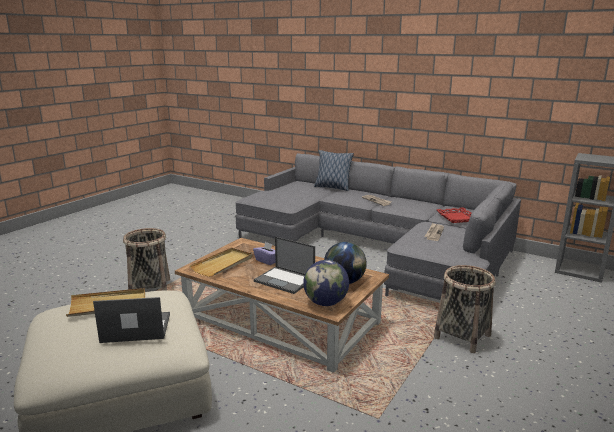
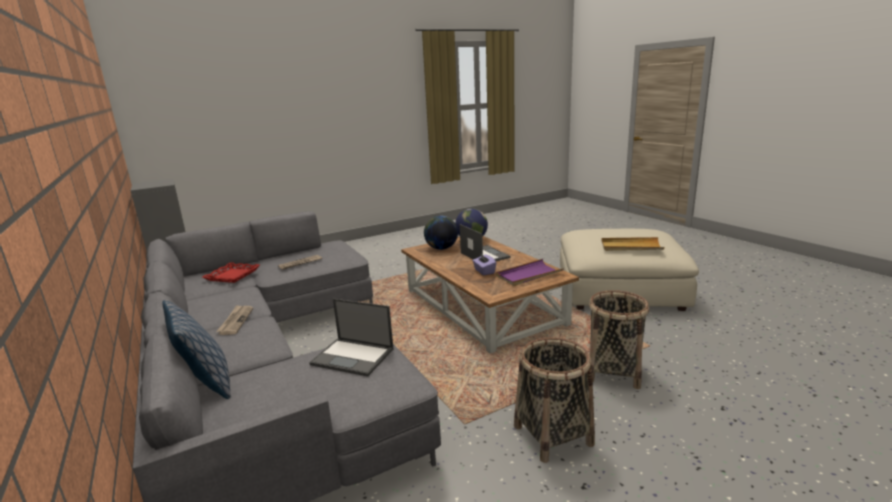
camera: 150 degrees left, 0 degrees up
laptop [93,297,170,343] -> laptop moved to [309,299,393,377]
beige tray [190,248,252,277] -> purple tray [496,259,564,286]
basket [434,265,495,353] -> basket moved to [514,337,595,463]

